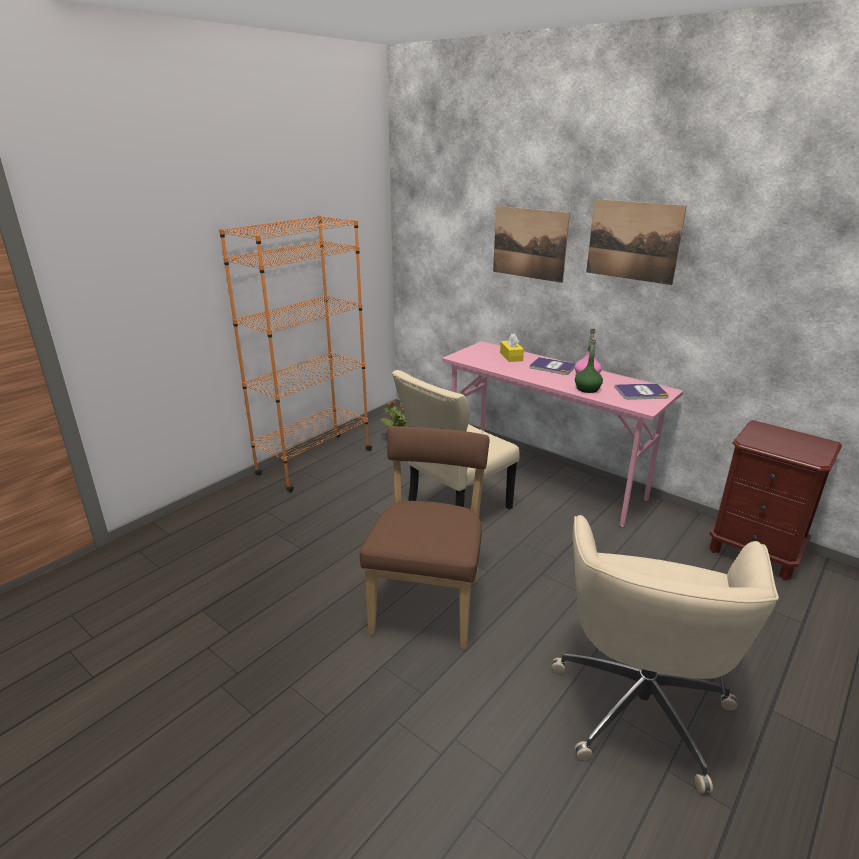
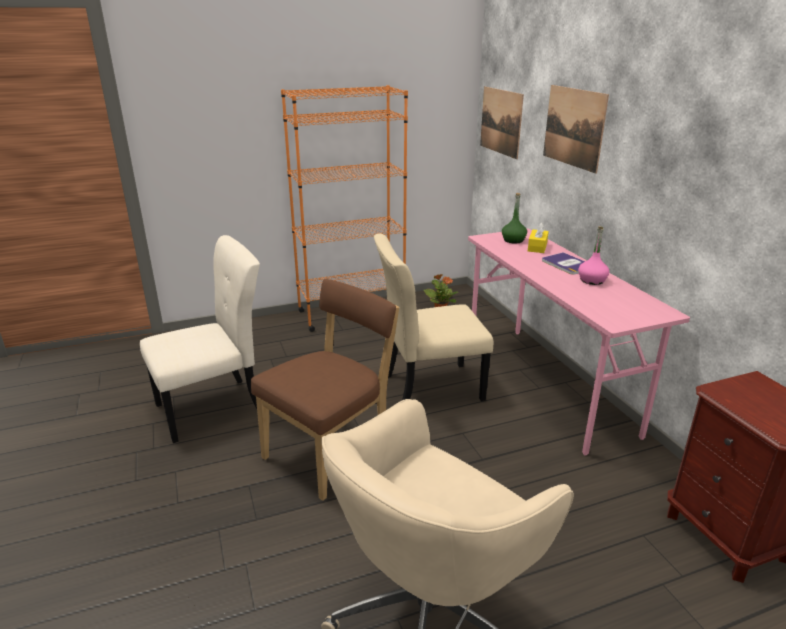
camera: 30 degrees right, 0 degrees up
green bottle [575,338,603,393] -> green bottle moved to [502,193,527,244]
picture [586,199,687,285] -> picture moved to [480,87,524,159]
book [614,383,669,400] -> none
none -> beige chair [140,235,260,443]

